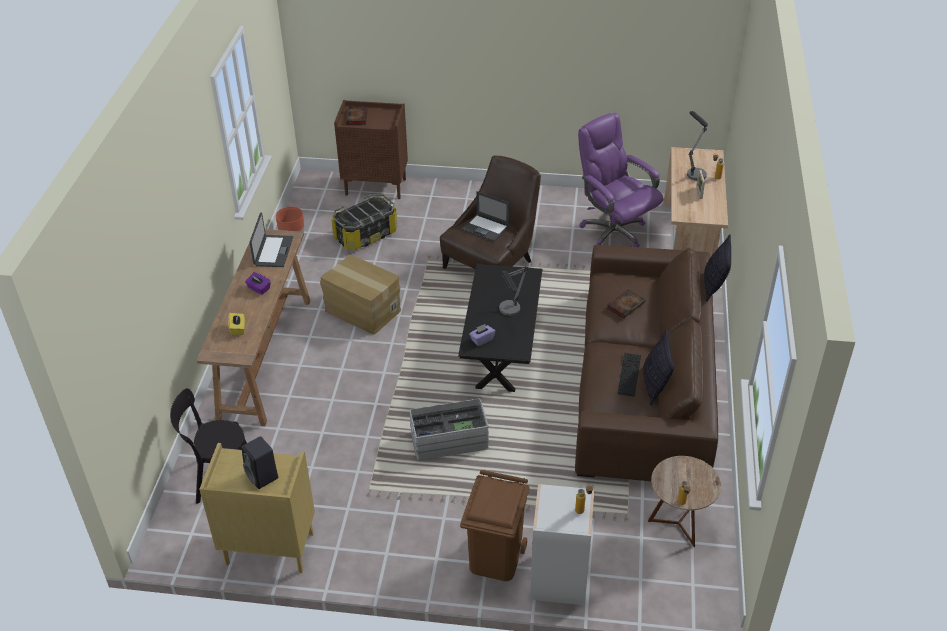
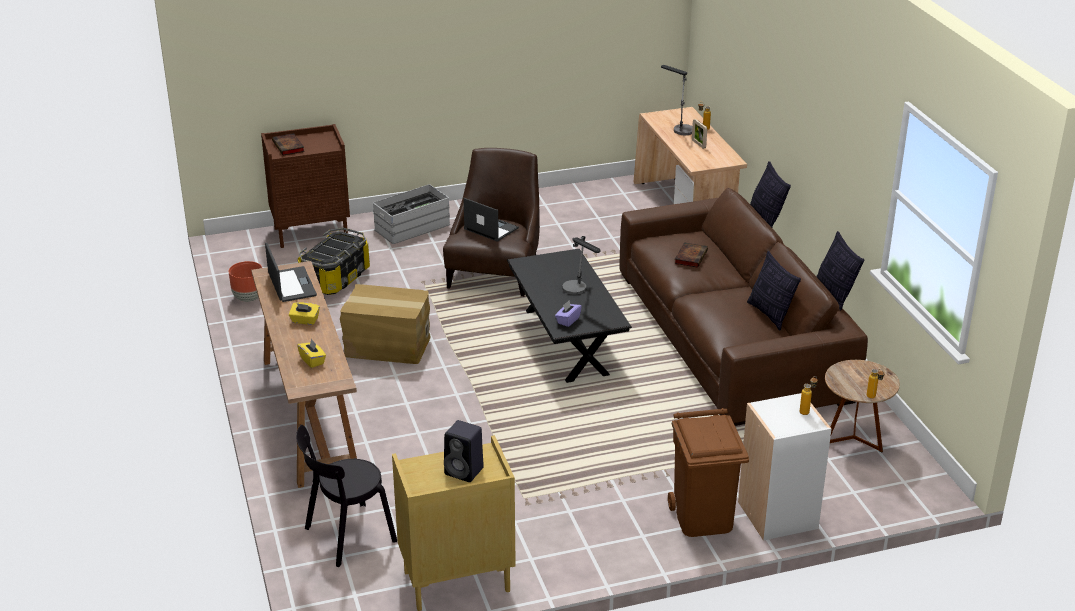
camera: 25 degrees left, 10 degrees down
purple tissue box [245,272,271,295] -> yellow tissue box [289,302,320,325]
grey storage box [410,398,489,460] -> grey storage box moved to [373,184,450,244]
laptop [462,191,509,242] -> laptop turned 150 degrees counterclockwise [463,198,519,242]
purple office chair [578,113,663,247] -> none
keyboard [617,353,641,397] -> none
none -> pillow [816,231,865,310]

